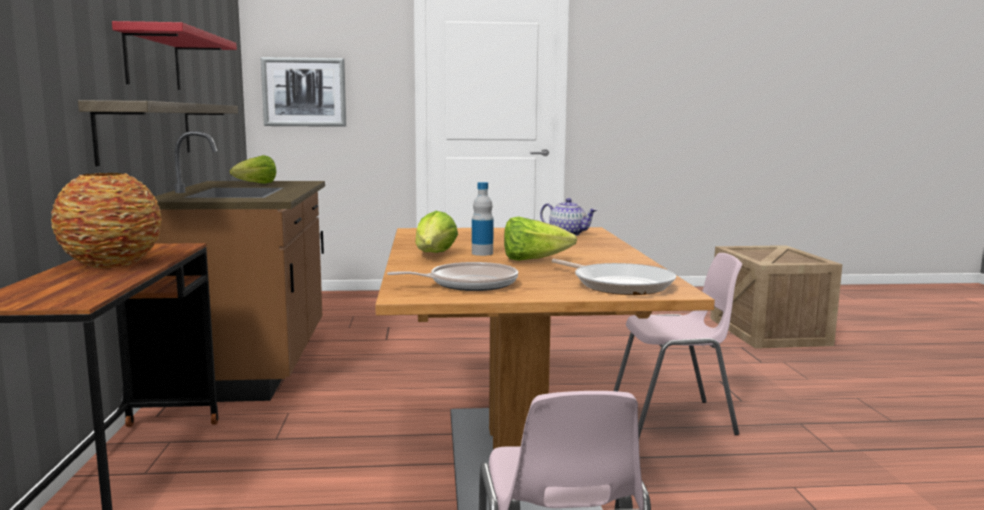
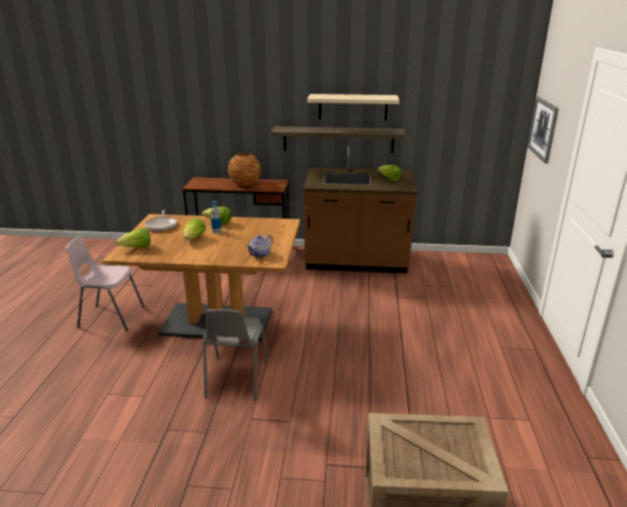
camera: 100 degrees right, 15 degrees up
red shelf [112,21,237,90] -> beige shelf [307,94,399,121]
frying pan [551,259,676,295] -> lettuce [116,228,151,248]
pink chair [614,253,742,438] -> grey chair [203,309,268,400]

